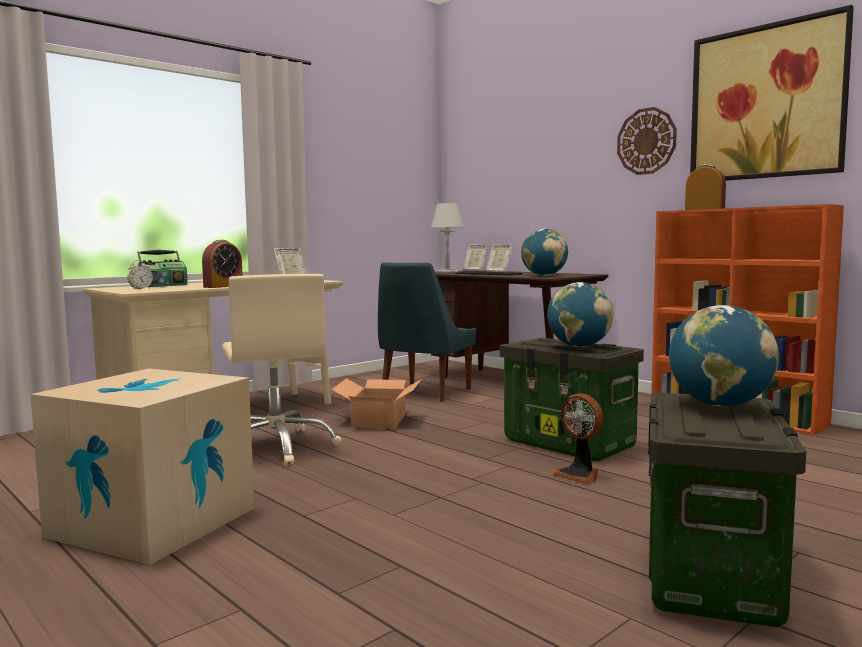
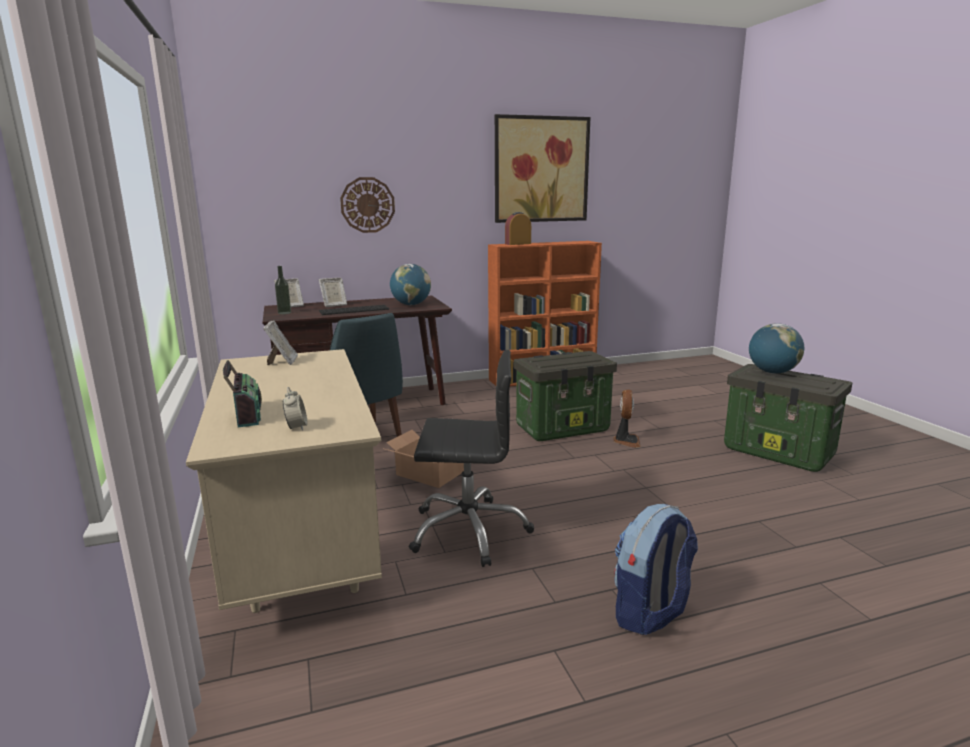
camera: 65 degrees left, 10 degrees up
cardboard box [30,368,255,565] -> backpack [614,504,698,635]
alarm clock [202,240,243,288] -> none
beige office chair [222,274,341,465] -> black office chair [409,350,534,567]
grey table lamp [431,203,464,273] -> bottle [275,266,291,314]
globe [547,282,613,347] -> none
fan [552,393,603,484] -> fan turned 60 degrees counterclockwise [614,390,640,448]
wall clock [617,107,677,175] -> wall clock moved to [340,177,395,233]

